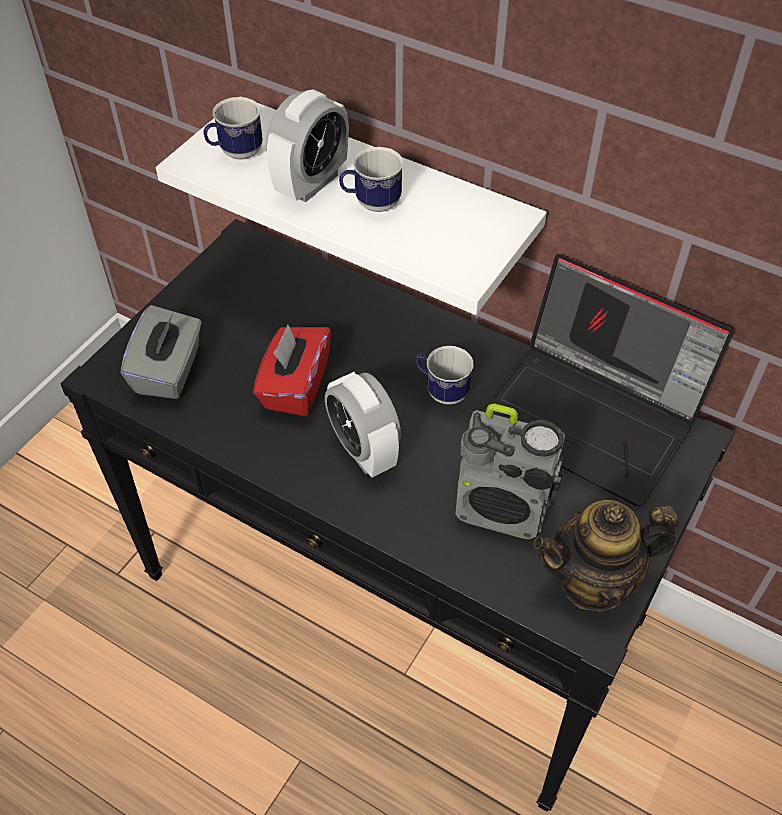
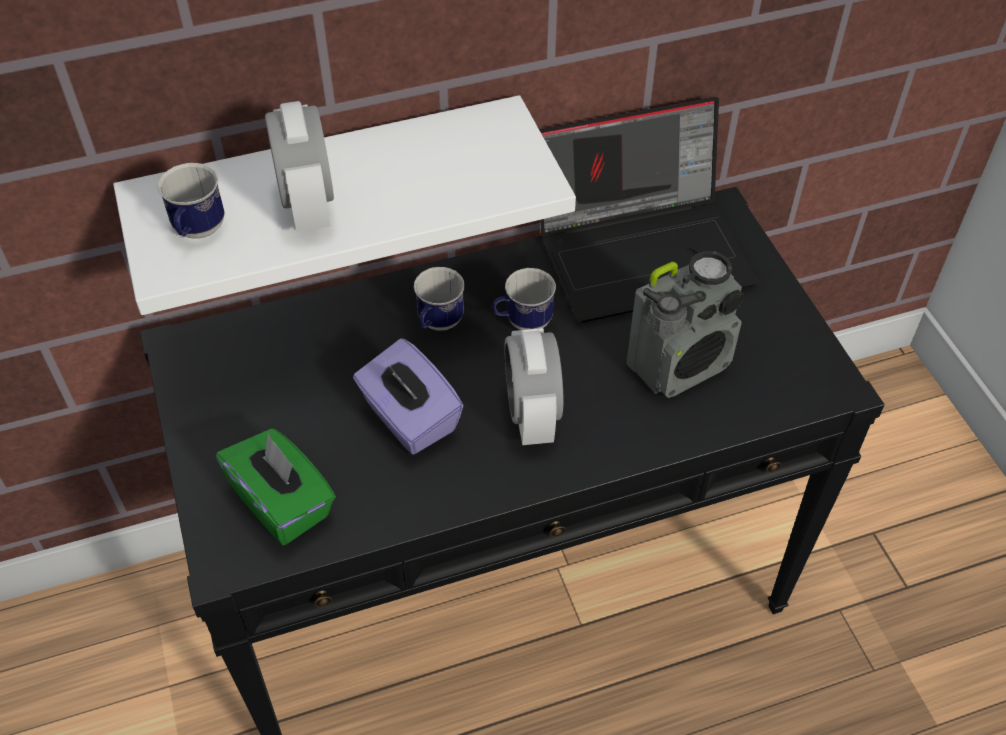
camera: 50 degrees left, 0 degrees up
grey tissue box [121,305,202,399] -> green tissue box [215,428,336,545]
red tissue box [253,325,331,416] -> purple tissue box [353,338,464,455]
alarm clock [325,372,401,478] -> alarm clock turned 75 degrees clockwise [505,328,564,445]
mug [339,147,404,212] -> mug moved to [414,267,464,331]
teapot [534,500,678,611] -> none

